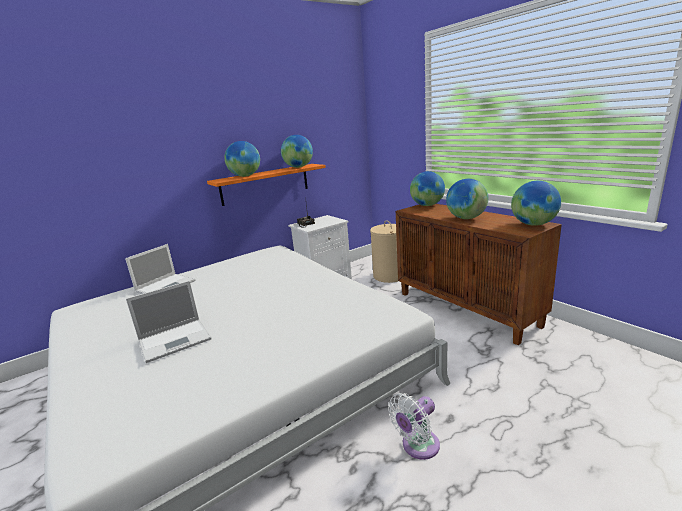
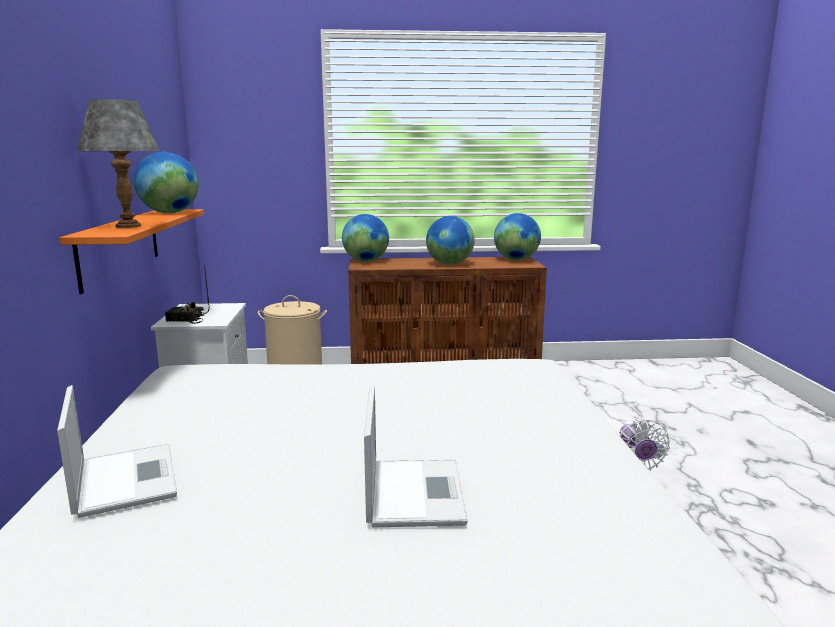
camera: 60 degrees left, 5 degrees down
globe [224,141,260,177] -> grey table lamp [77,99,160,228]

